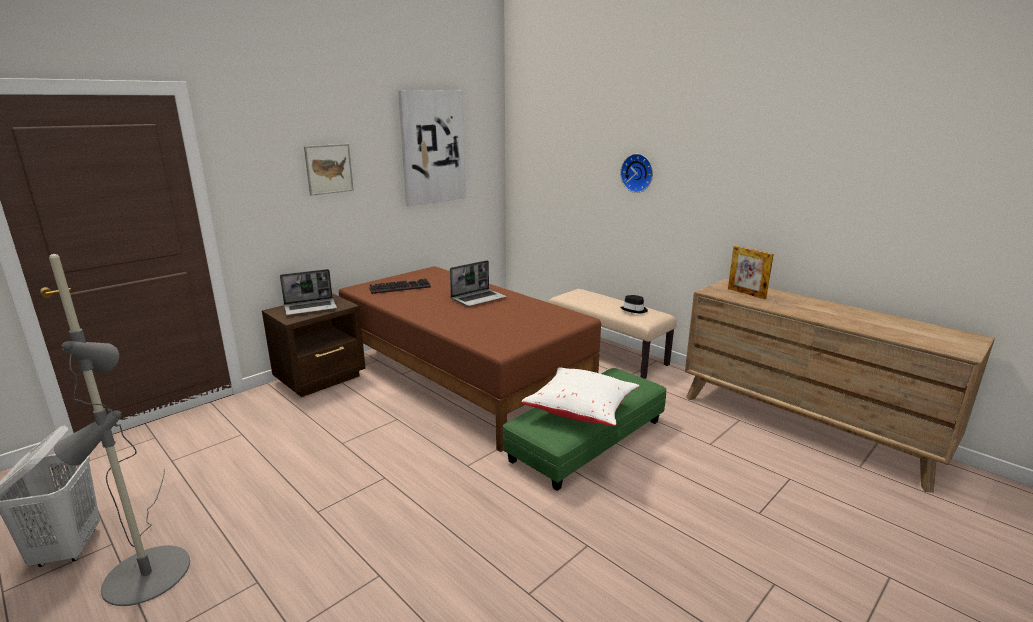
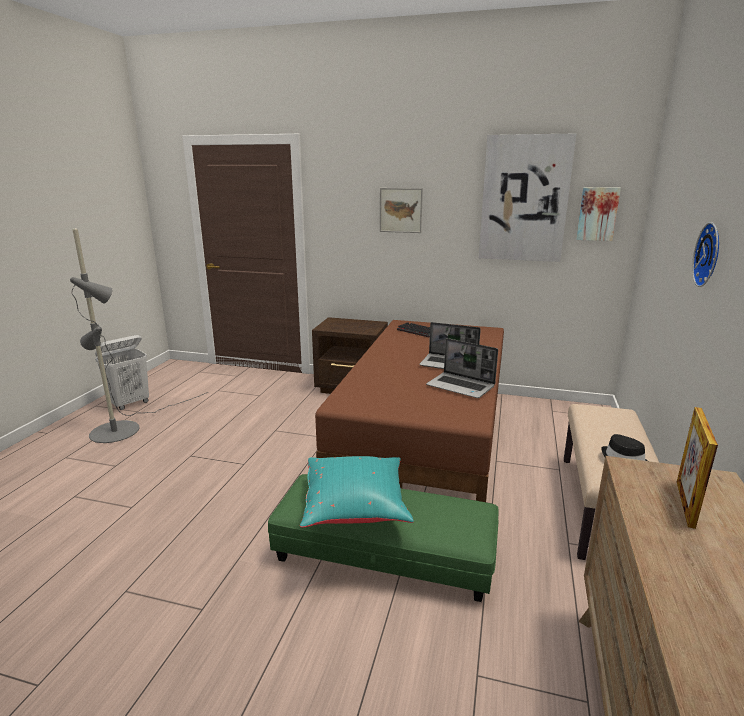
camera: 60 degrees right, 0 degrees up
laptop [280,269,337,316] -> laptop moved to [426,338,498,398]
white pillow [522,367,639,426] -> turquoise pillow [300,456,414,528]
none -> picture [576,187,621,241]

